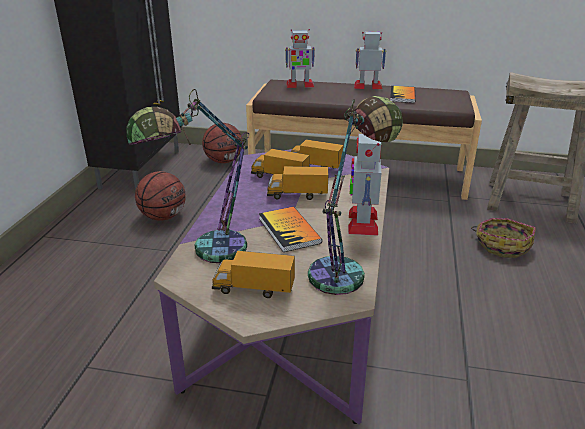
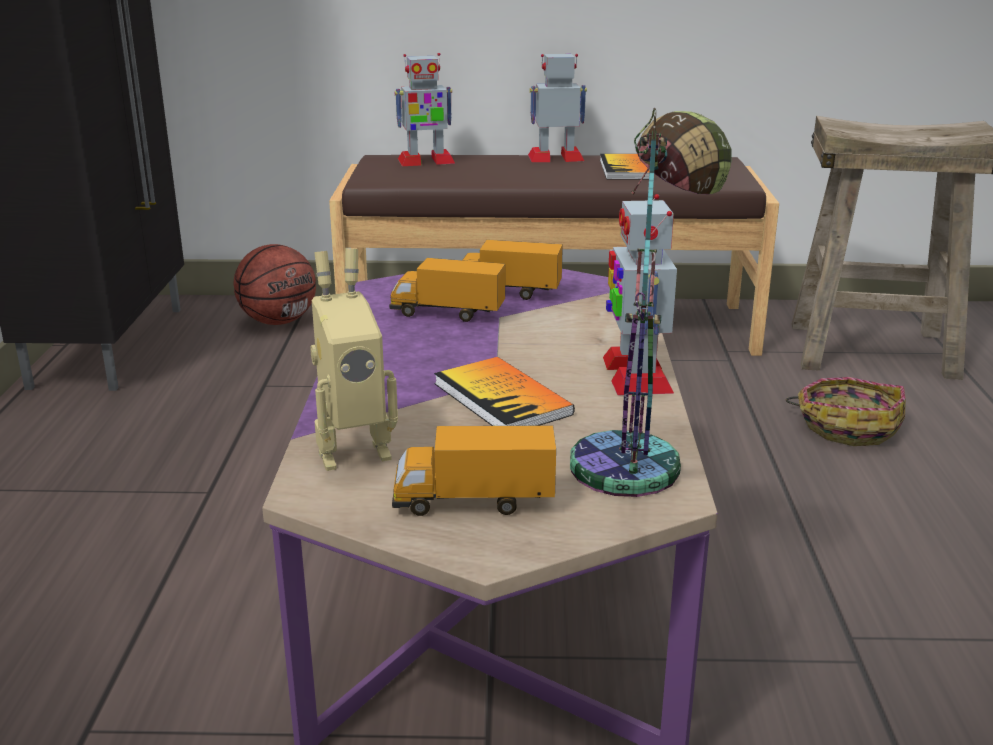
camera: 10 degrees left, 5 degrees down
table lamp [126,89,249,263] -> toy robot [310,248,398,471]
basketball [135,171,186,221] -> none
toy truck [267,166,328,200] -> none

